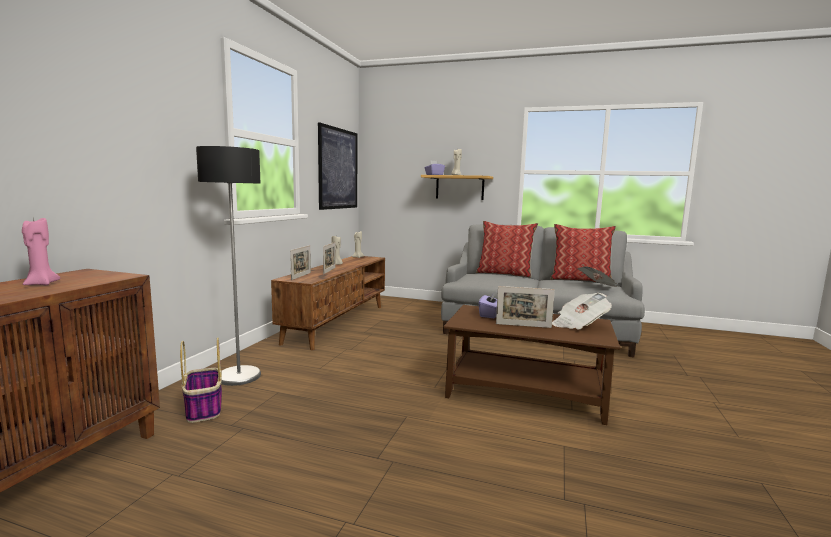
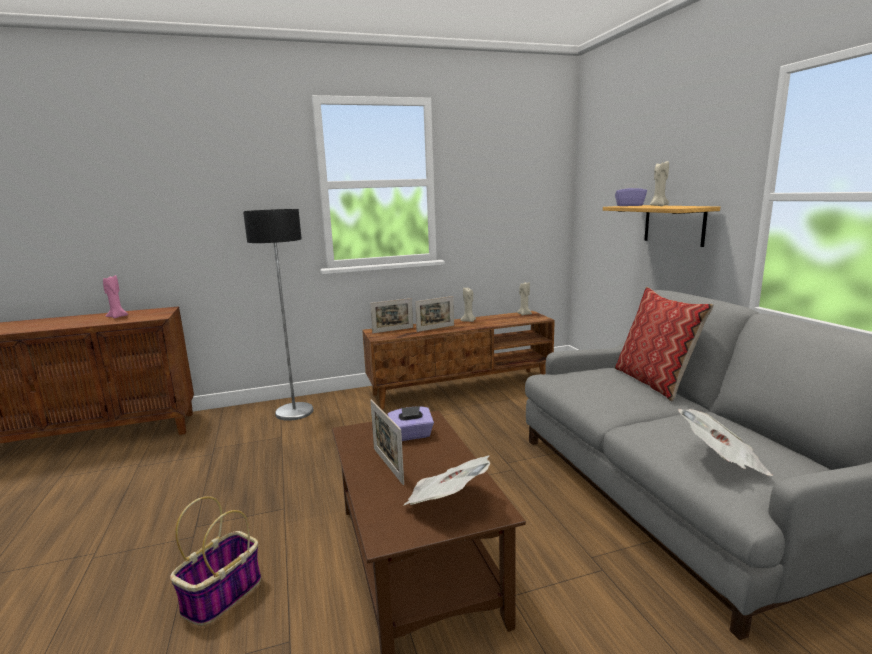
camera: 55 degrees right, 5 degrees up
basket [180,337,222,423] -> basket moved to [170,496,261,626]
picture [318,123,357,210] -> none
pillow [550,224,616,282] -> none

